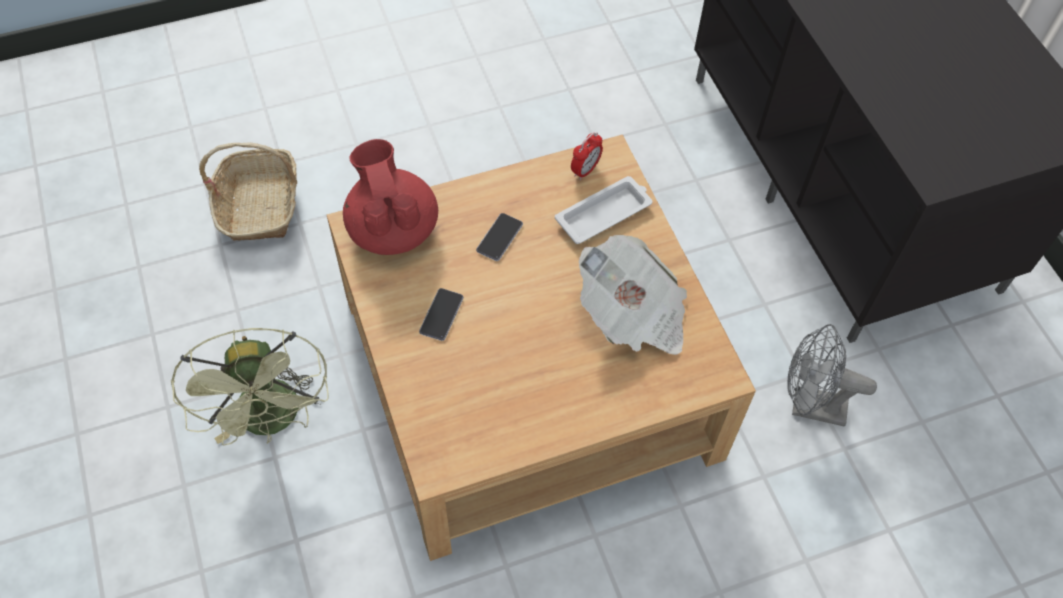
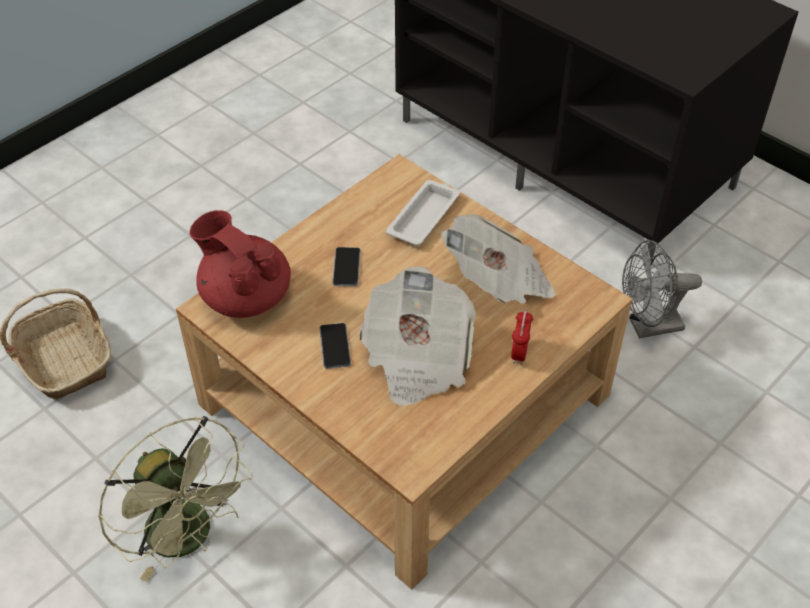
camera: 25 degrees left, 10 degrees down
alarm clock [571,132,603,180] -> alarm clock moved to [511,310,533,365]
none -> newspaper [359,266,476,406]

